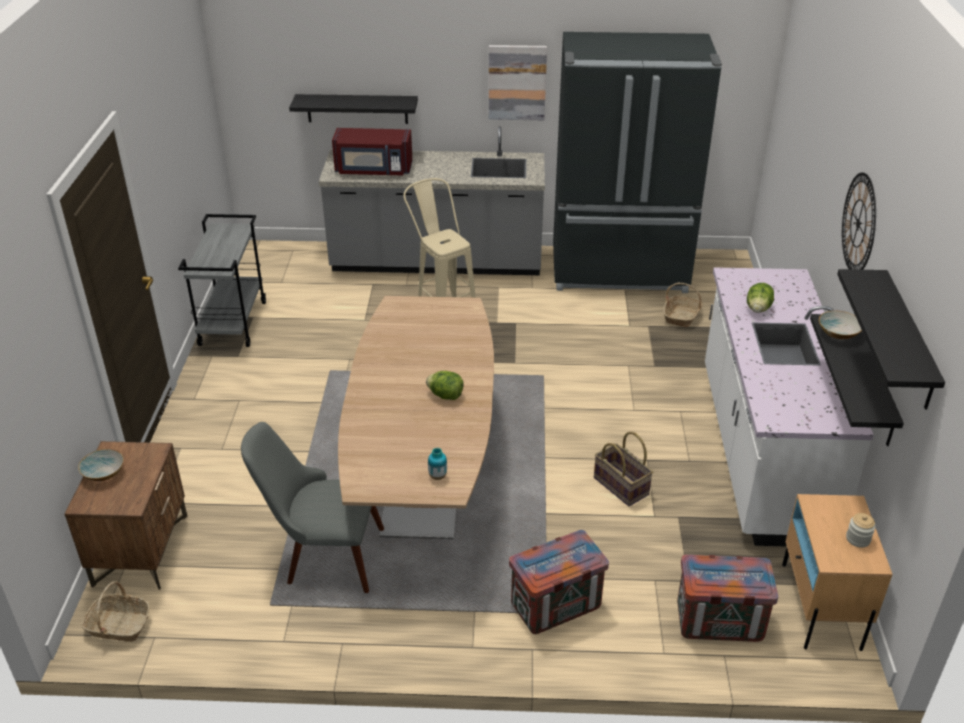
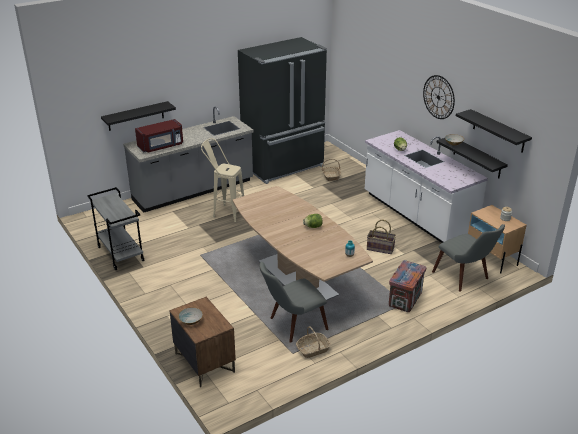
camera: 35 degrees left, 5 degrees down
basket [82,581,150,642] -> basket moved to [296,326,331,358]
picture [489,45,547,120] -> none
crate [677,555,778,642] -> grey chair [432,224,505,292]

